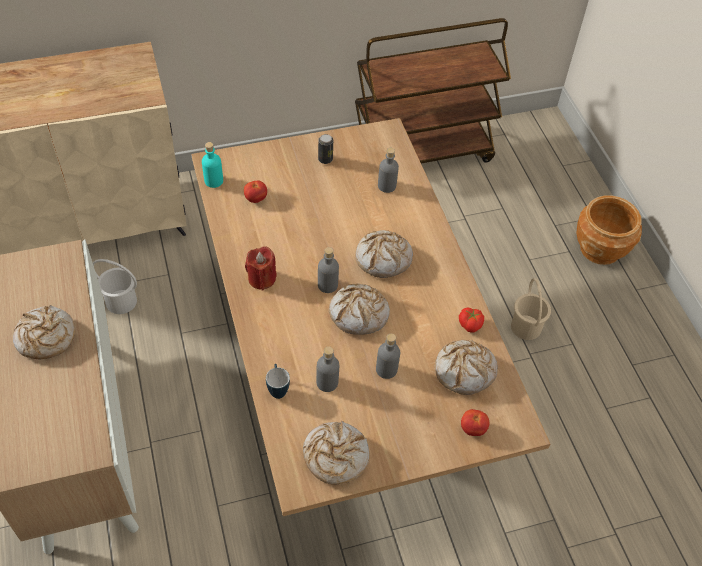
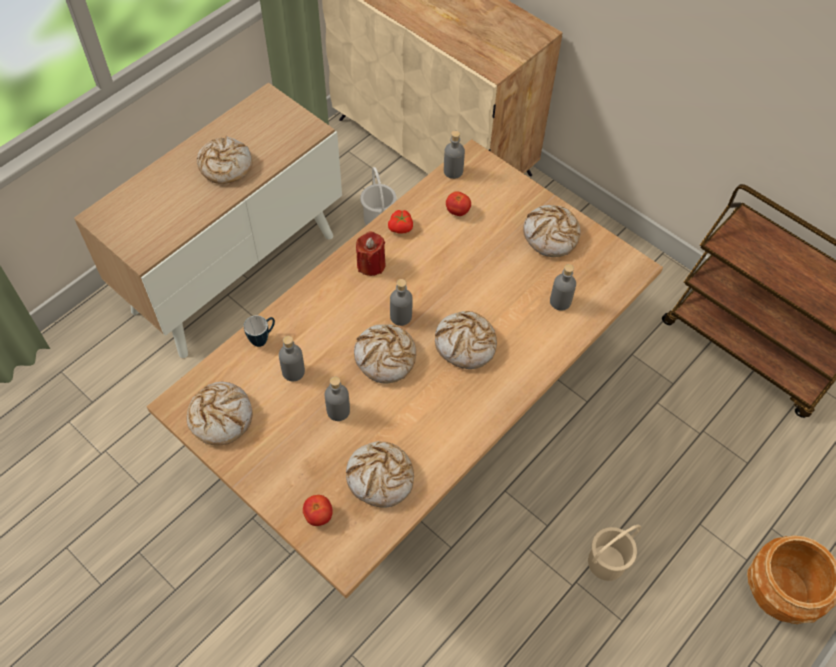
camera: 60 degrees right, 5 degrees up
turquoise bottle [202,142,223,188] -> grey bottle [444,131,465,179]
can [318,134,333,164] -> bread [523,205,581,257]
tomato [459,308,484,333] -> tomato moved to [388,210,413,234]

